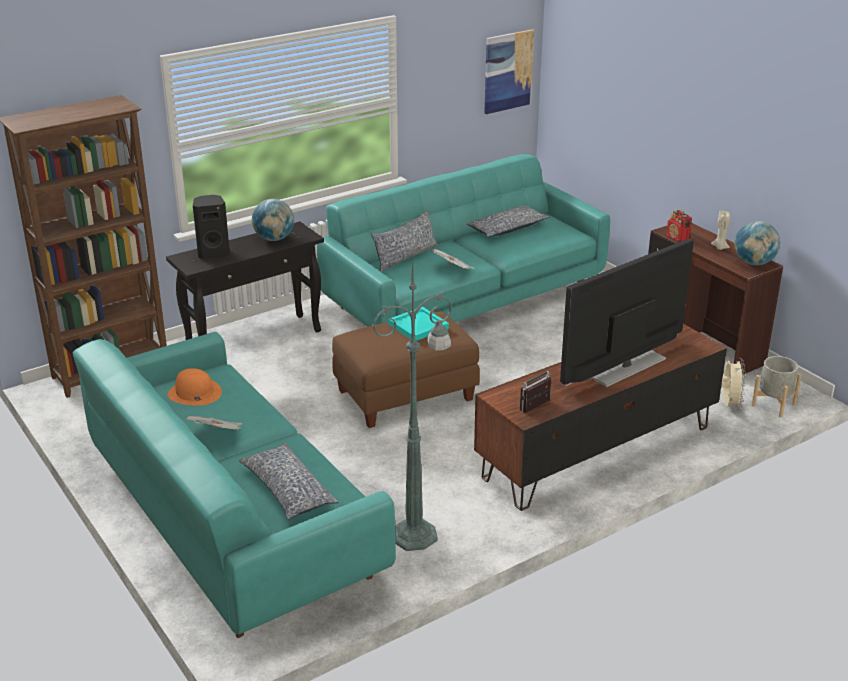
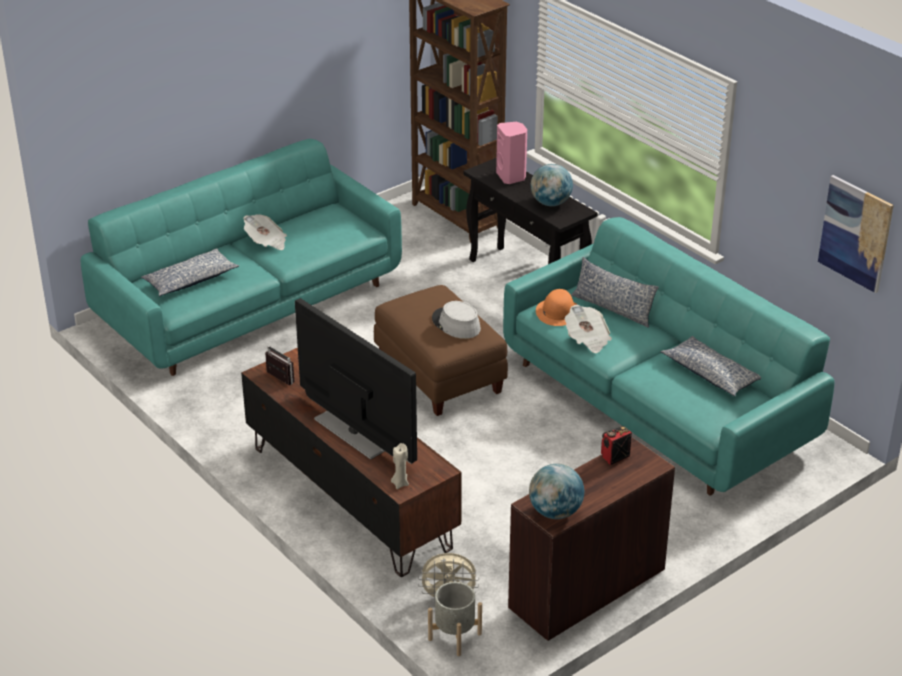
camera: 85 degrees right, 5 degrees up
orange hat [168,368,222,406] -> orange hat moved to [536,289,578,326]
black speaker [193,195,230,259] -> pink speaker [496,122,527,184]
green floor lamp [372,257,452,551] -> none
turquoise tray [388,307,449,341] -> grey hat [432,301,481,339]
beige candle [711,211,730,250] -> beige candle moved to [391,443,409,489]

